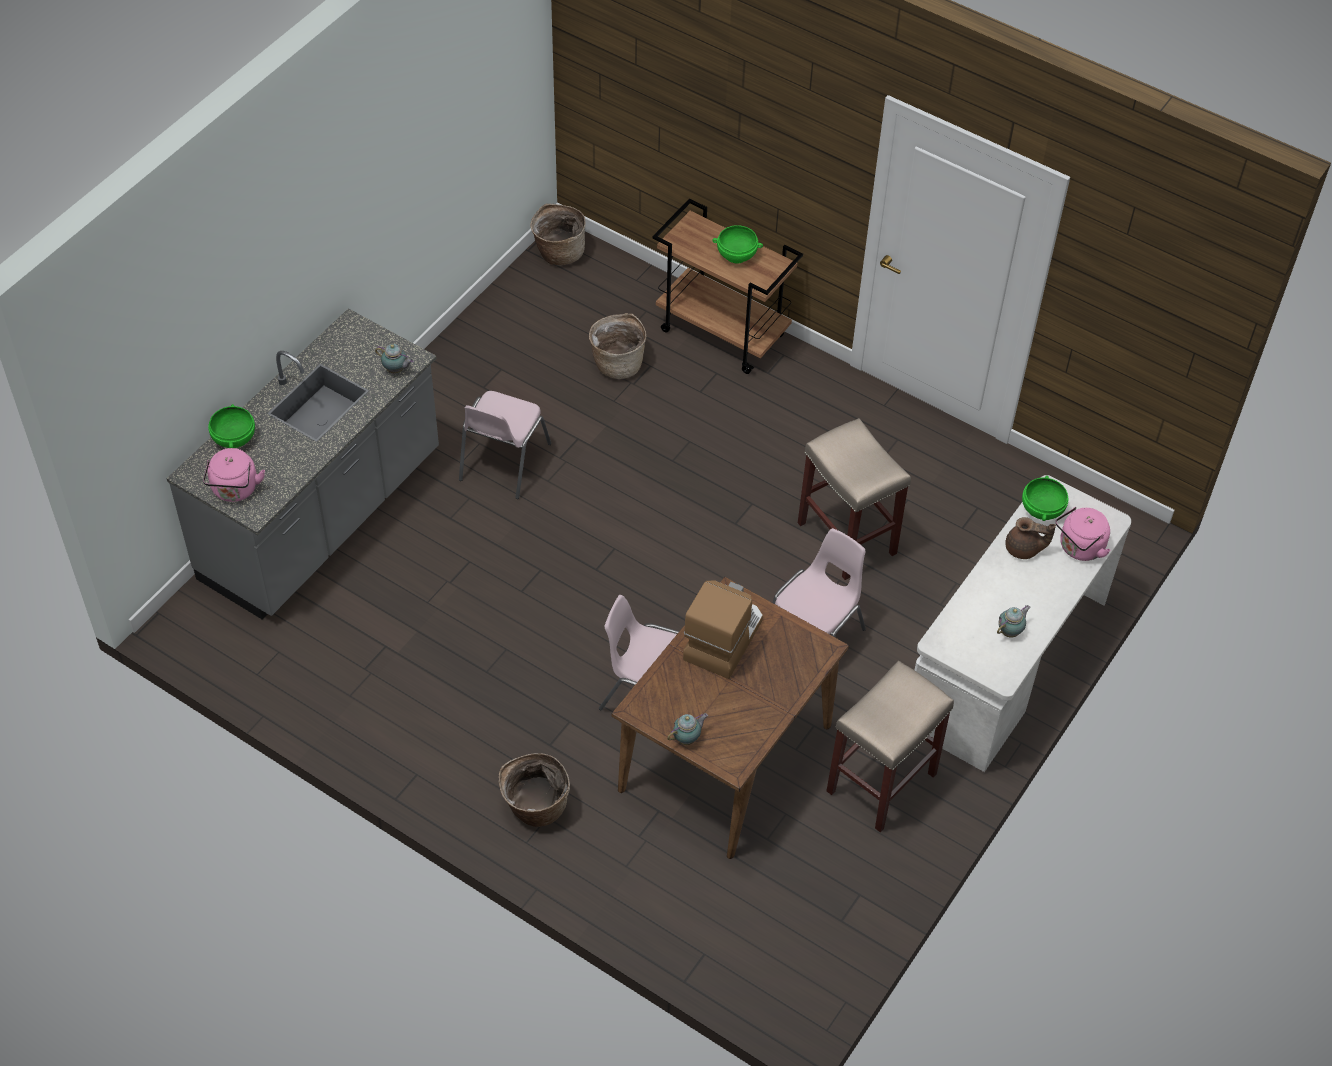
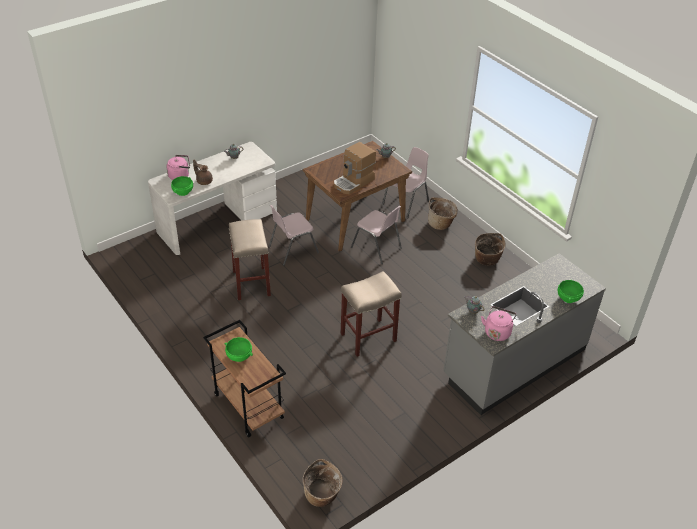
camera: 160 degrees left, 10 degrees down
pink kettle [203,448,265,502] -> pink kettle moved to [481,306,517,341]
pink chair [459,391,551,499] -> pink chair moved to [382,147,429,218]
basket [589,313,646,379] -> basket moved to [475,233,506,266]
beige stool [826,661,954,832] -> beige stool moved to [341,271,401,357]

